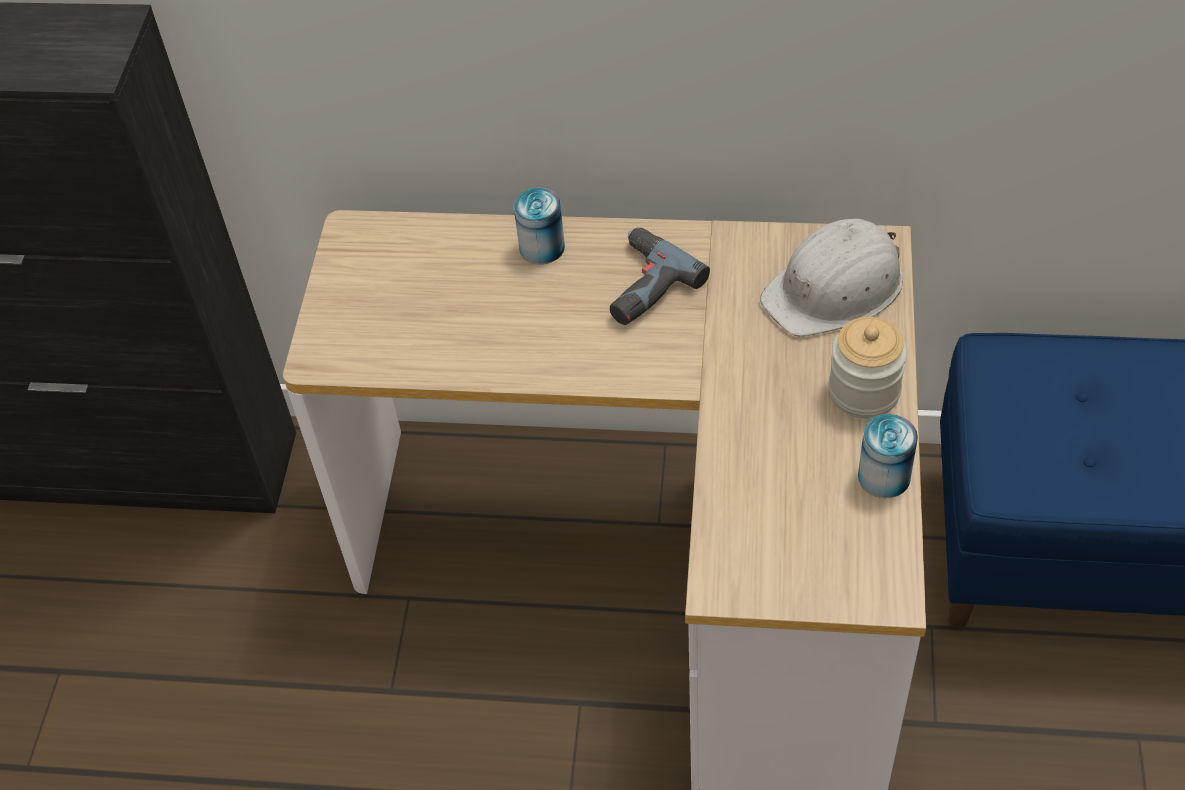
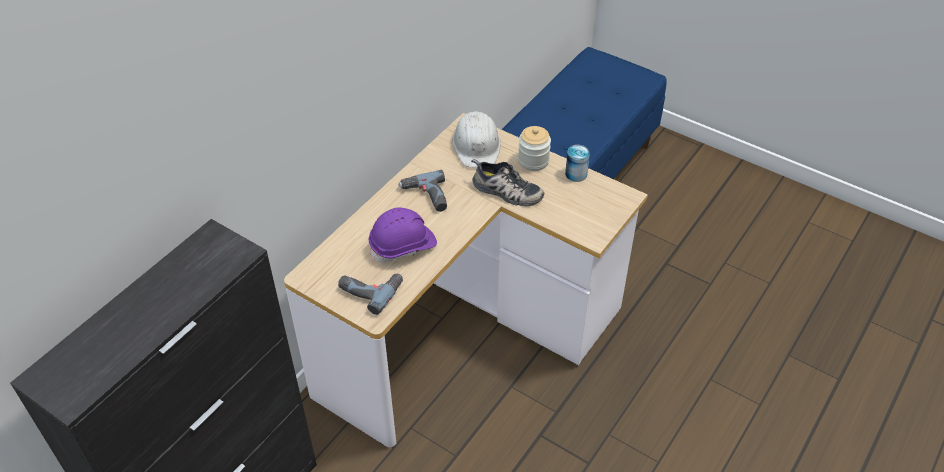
camera: 65 degrees left, 5 degrees down
can [514,188,565,264] -> none
none -> power drill [338,273,403,315]
none -> purple hard hat [369,207,437,263]
none -> shoe [471,159,544,206]

